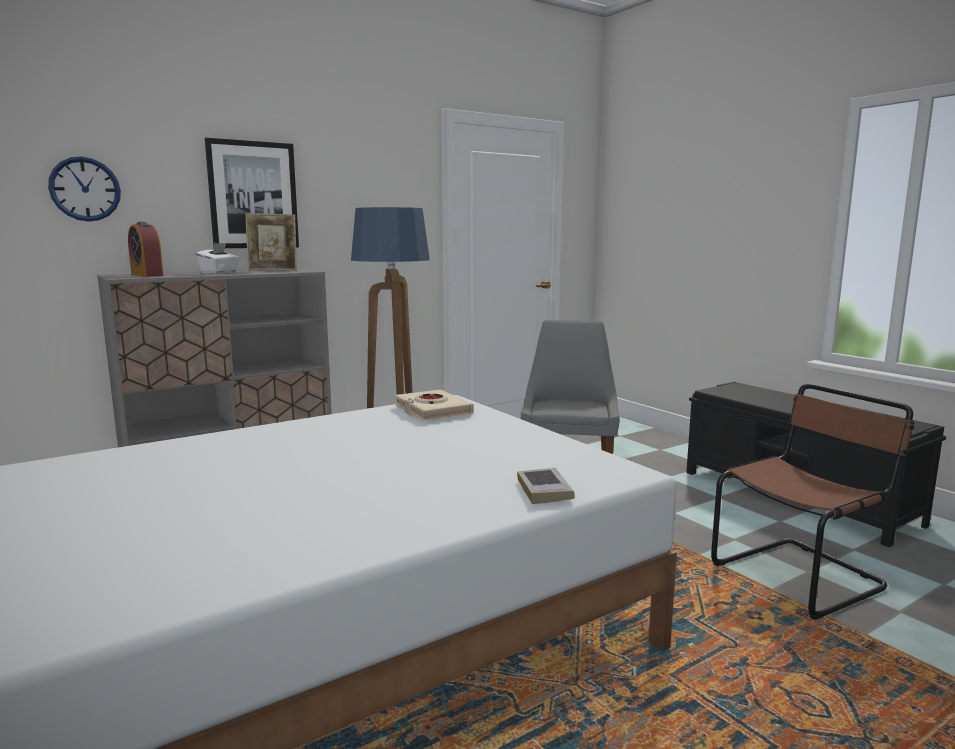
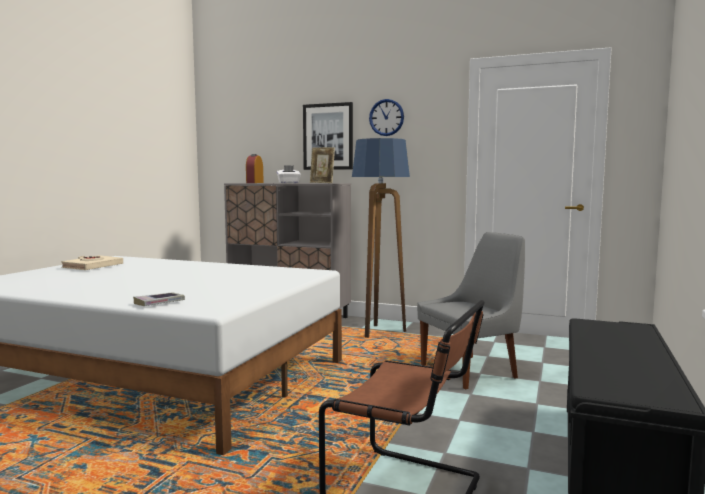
camera: 55 degrees right, 5 degrees down
wall clock [48,156,121,222] -> wall clock moved to [369,99,404,136]
beige book [395,390,474,421] -> beige book moved to [61,255,123,270]

